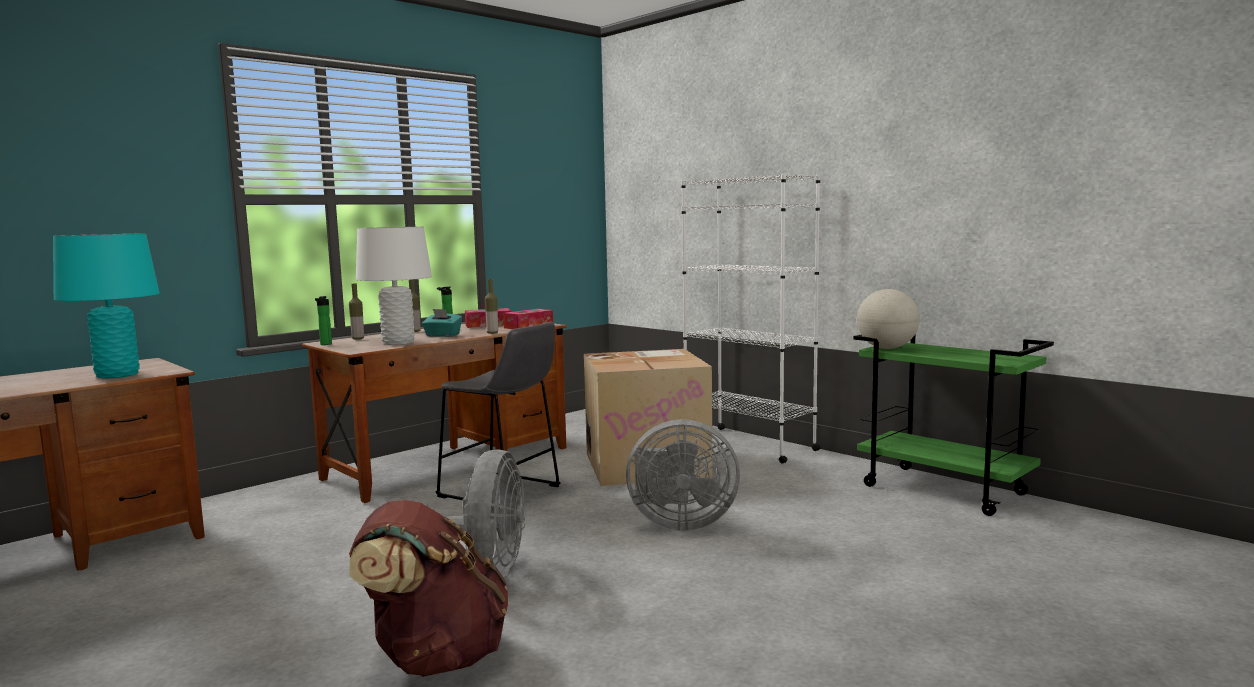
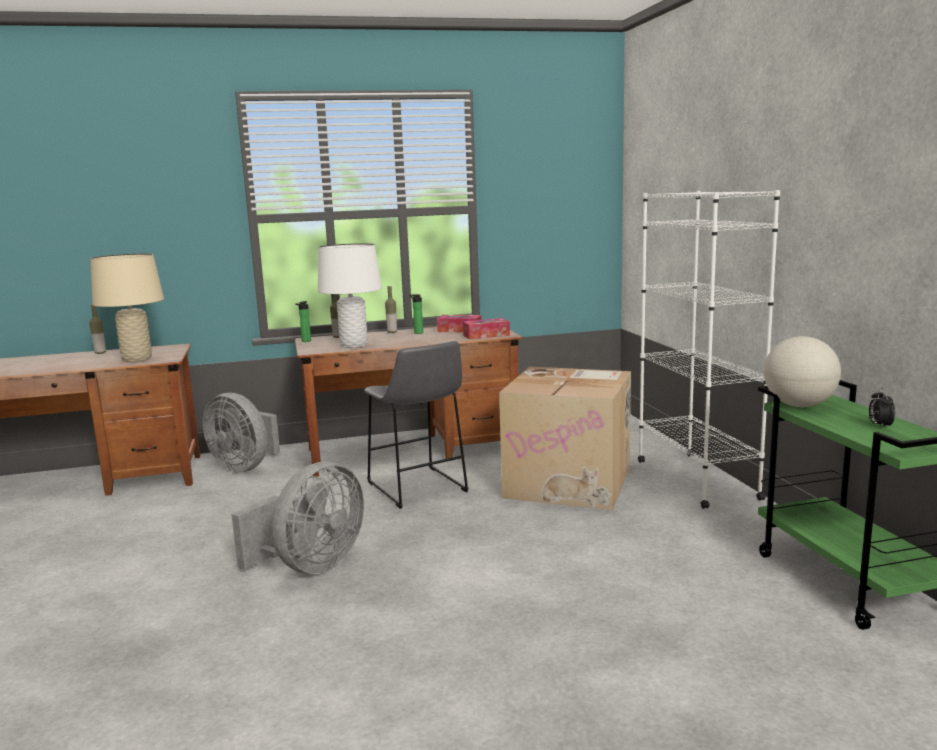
camera: 30 degrees right, 5 degrees up
turquoise table lamp [53,233,160,379] -> beige table lamp [90,253,164,362]
brown backpack [349,500,508,677] -> none
turquoise tissue box [422,309,462,337] -> none
bottle [485,279,498,334] -> bottle moved to [89,304,106,354]
grey fan [626,419,740,531] -> grey fan moved to [203,393,280,472]
none -> alarm clock [869,388,895,429]

